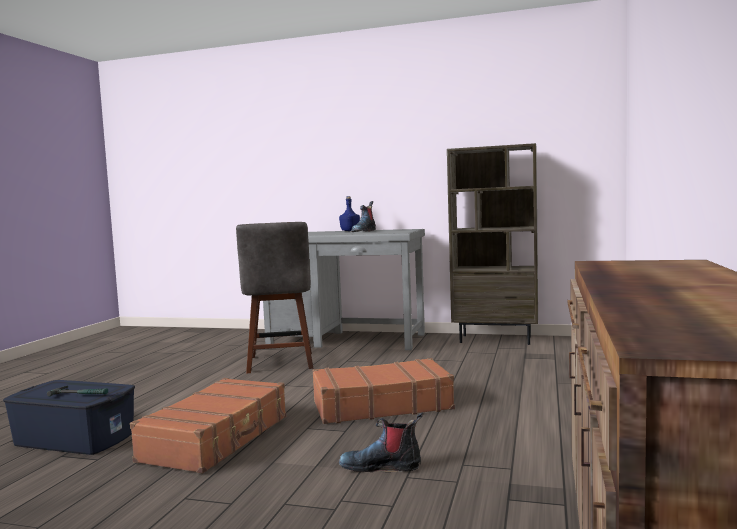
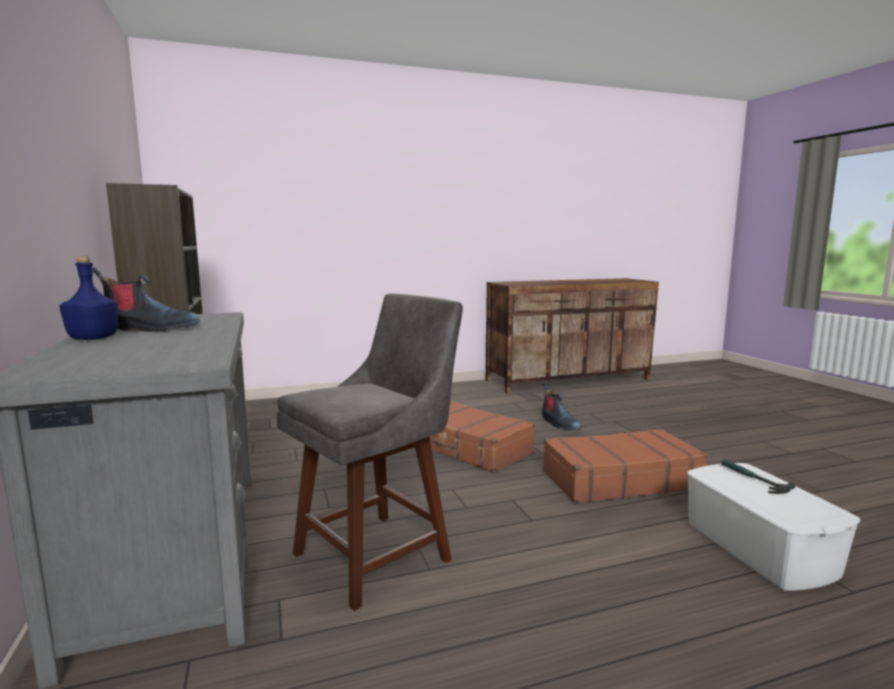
camera: 125 degrees left, 5 degrees up
blue storage box [3,380,135,455] -> white storage box [687,463,860,591]

